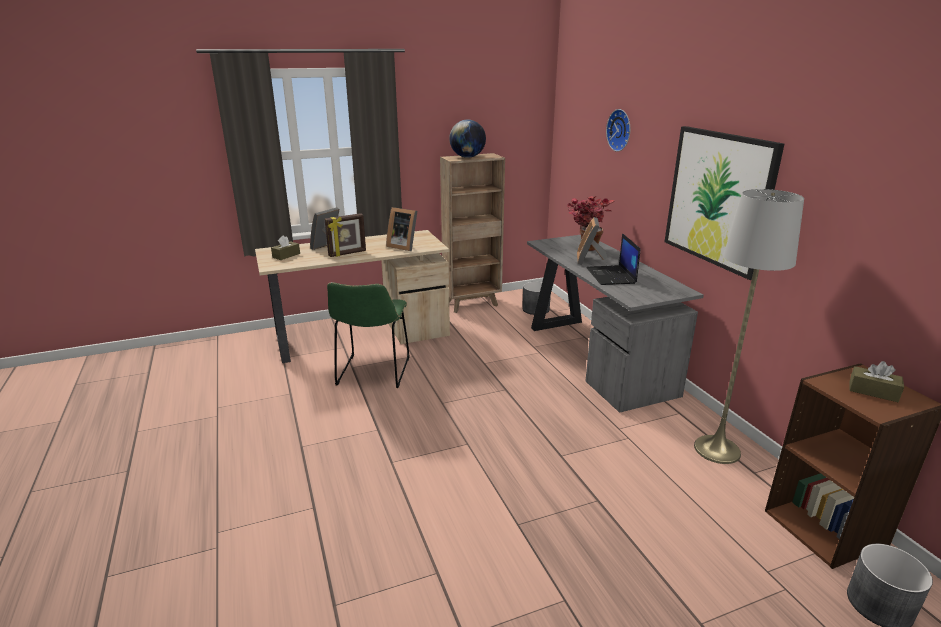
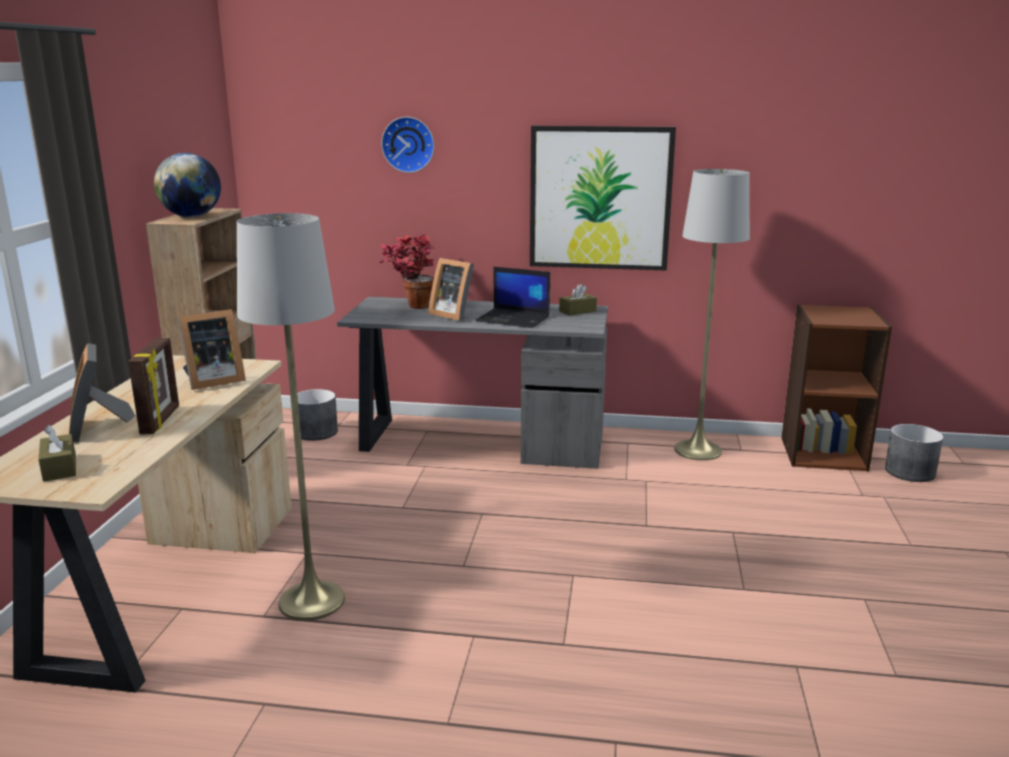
camera: 60 degrees left, 5 degrees down
green chair [327,282,409,388] -> grey floor lamp [237,213,345,621]
brown tissue box [850,361,904,402] -> brown tissue box moved to [559,284,597,316]

